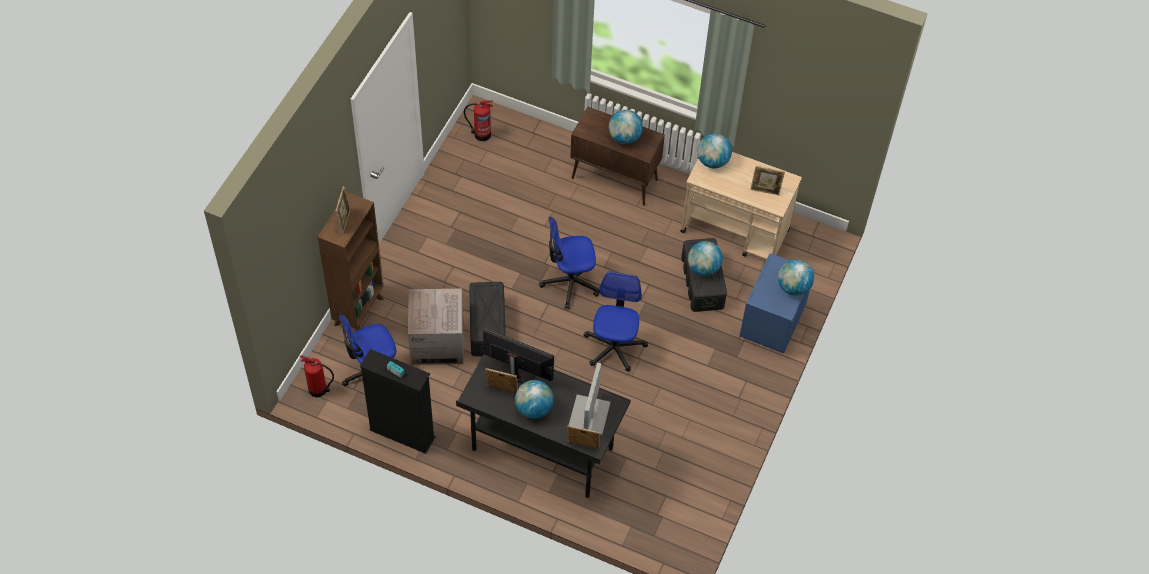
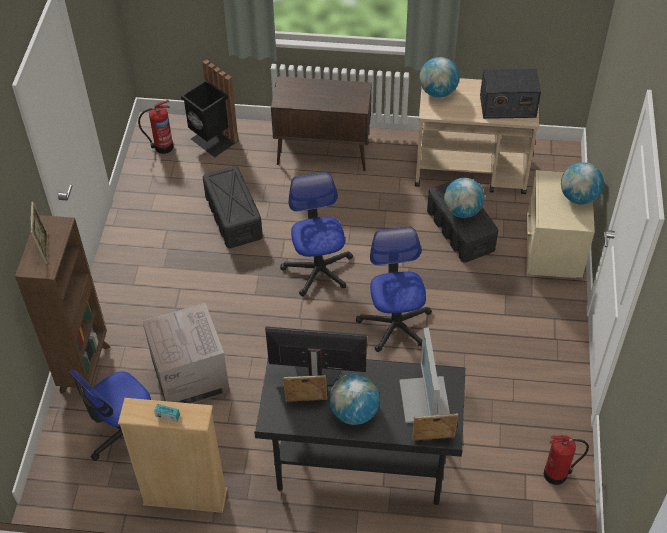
camera: 15 degrees left, 5 degrees down
fire extinguisher [300,355,334,397] -> fire extinguisher moved to [544,435,589,485]
black bookcase [360,349,436,454] -> beige bookcase [118,398,227,513]
black storage box [469,282,506,356] -> black storage box moved to [203,166,263,248]
office chair [539,217,599,309] -> office chair turned 105 degrees clockwise [280,172,353,296]
globe [609,110,643,144] -> none
blue nightstand [740,253,815,354] -> beige nightstand [527,170,595,278]
picture frame [750,166,785,195] -> radio [480,68,541,119]
none -> black trash can [181,59,239,157]

